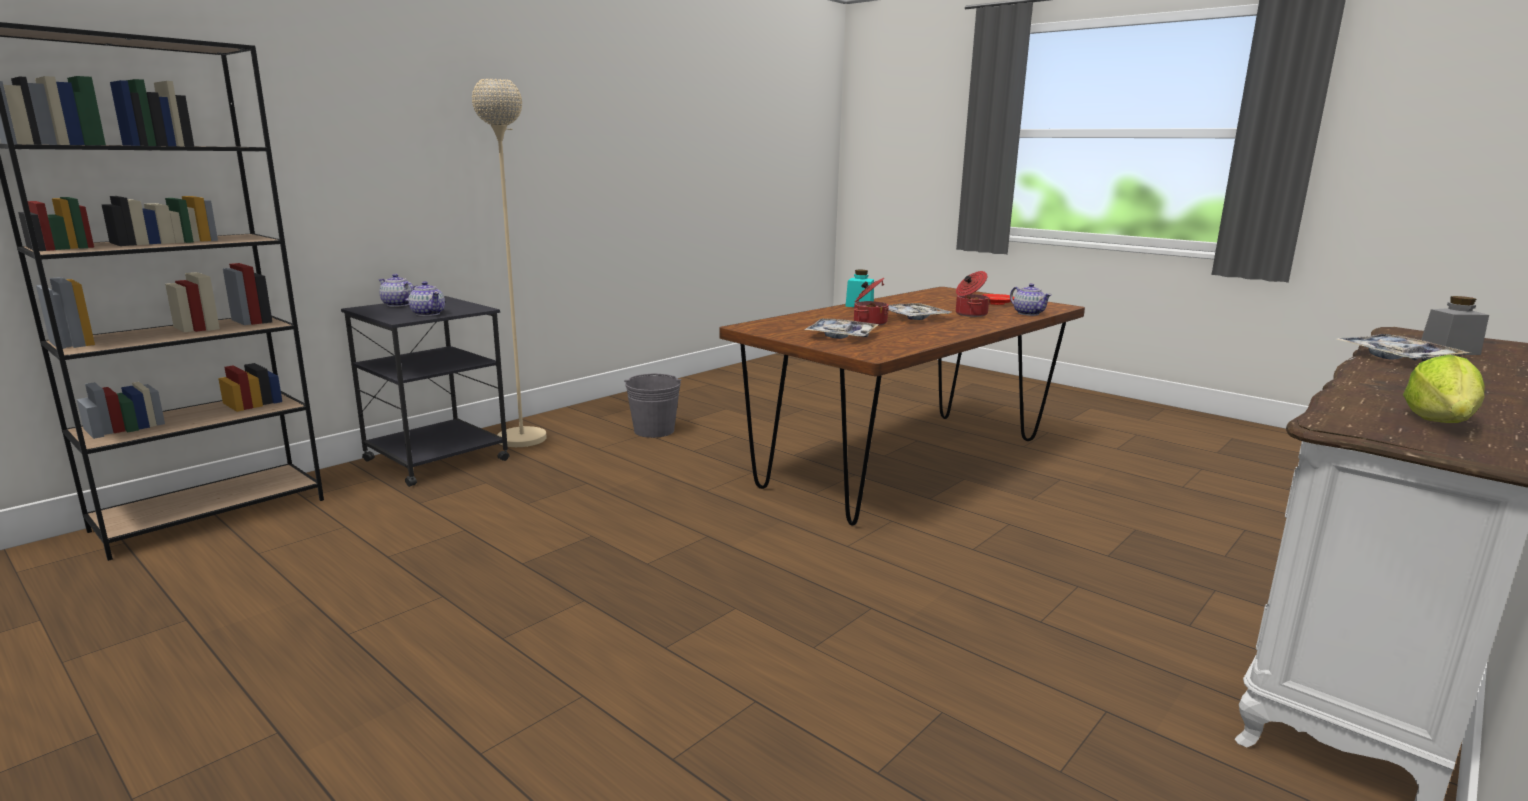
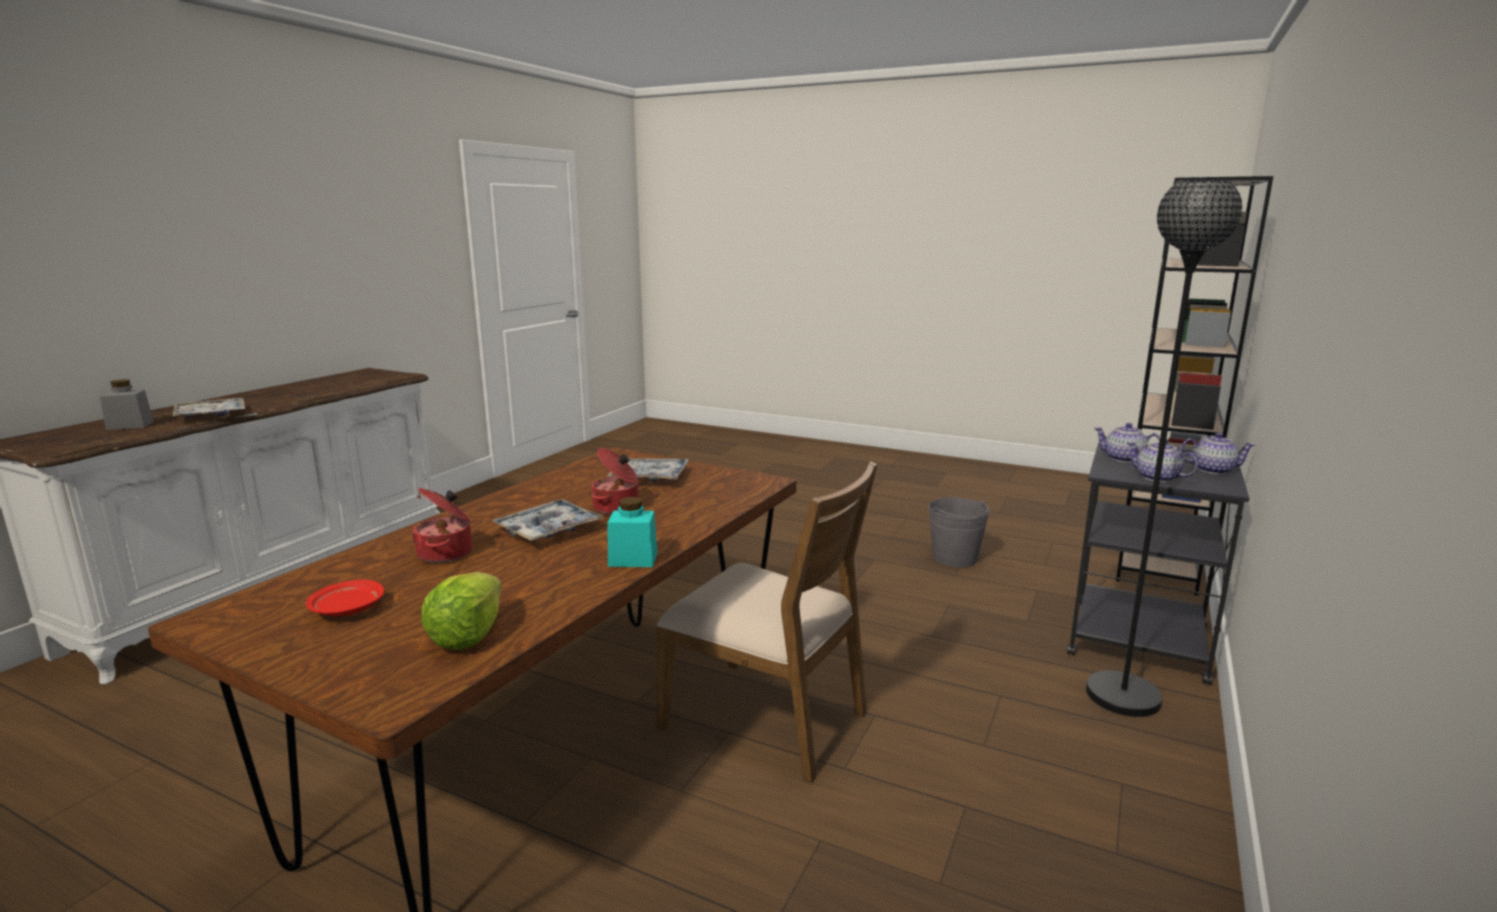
camera: 165 degrees right, 0 degrees up
beige floor lamp [472,79,547,447] -> black floor lamp [1086,179,1242,717]
grey bucket [624,373,681,438] -> grey bucket moved to [929,498,990,567]
teapot [1010,283,1052,316] -> teapot moved to [1127,440,1198,482]
lettuce [1403,355,1485,423] -> lettuce moved to [421,572,502,649]
none -> brown chair [657,461,878,783]

